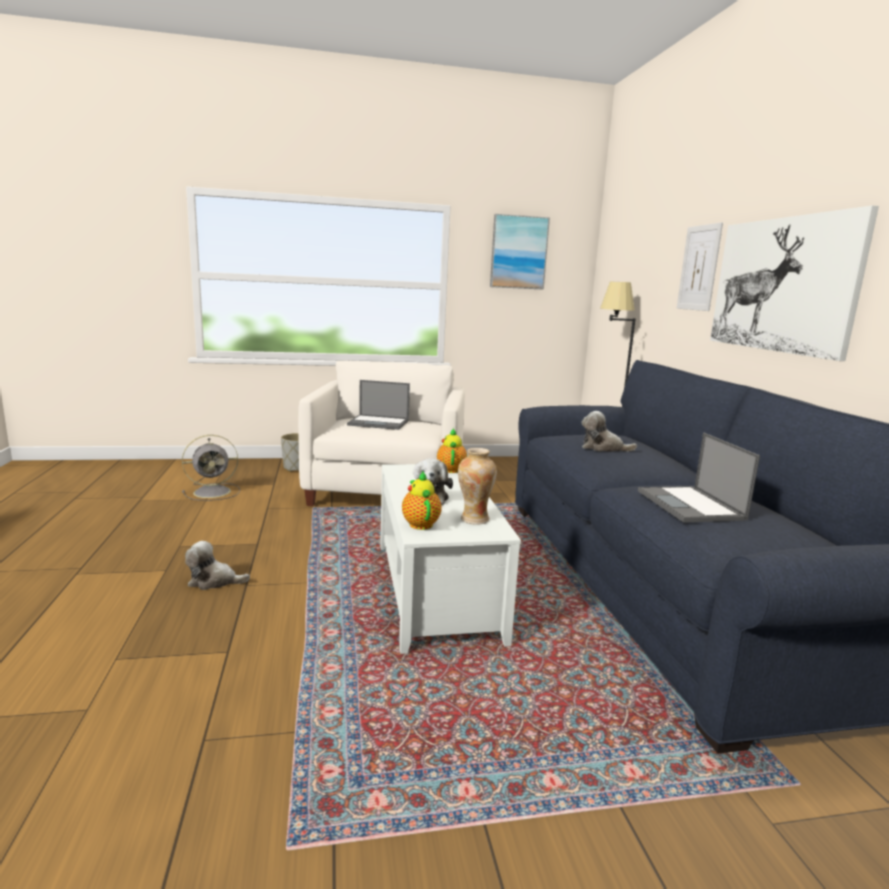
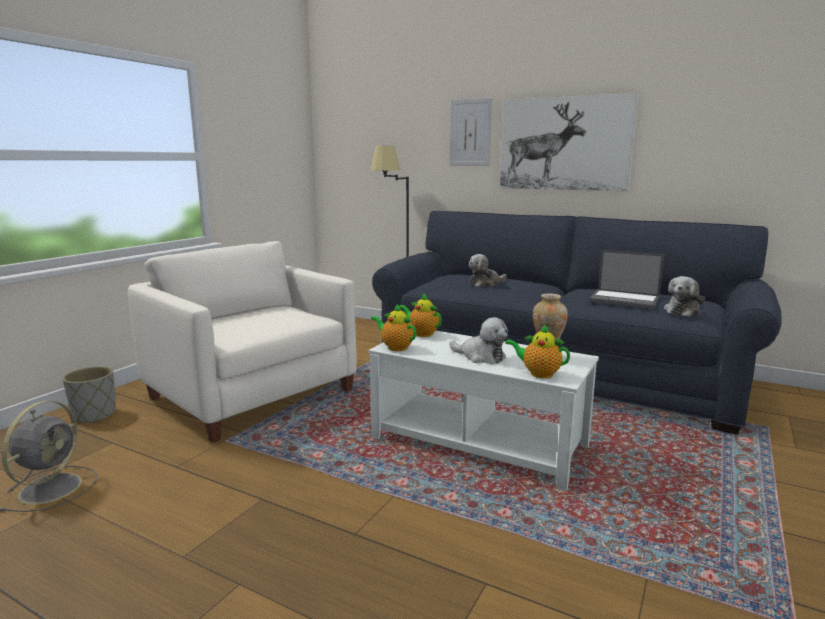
camera: 50 degrees left, 0 degrees up
plush toy [185,541,250,590] -> plush toy moved to [664,276,705,317]
laptop [347,380,410,430] -> none
picture [490,214,550,290] -> none
none -> teapot [371,304,416,351]

